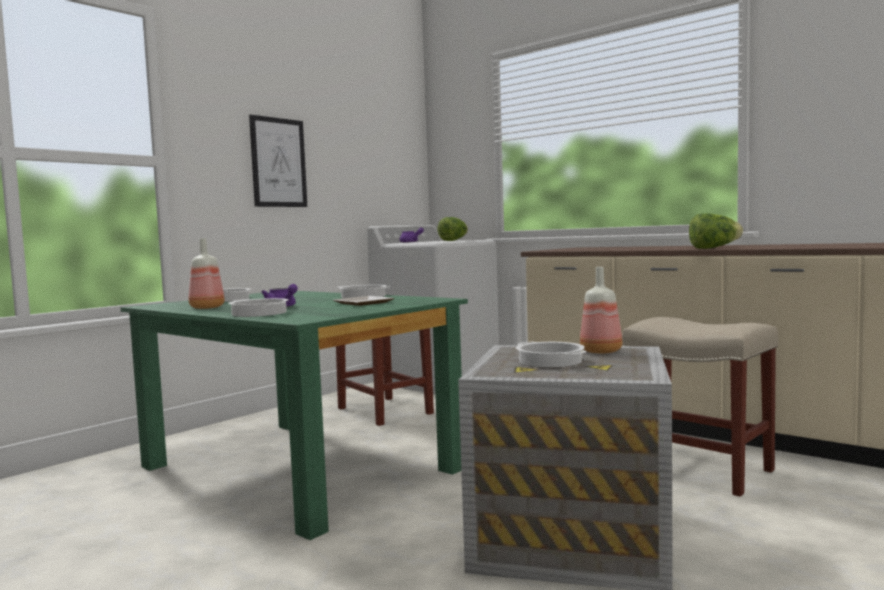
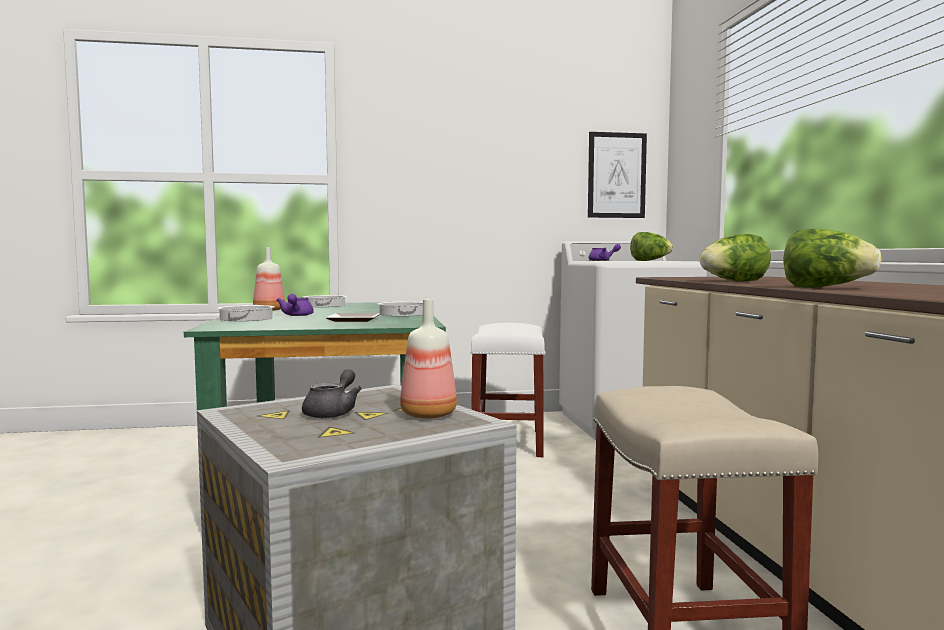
camera: 40 degrees right, 0 degrees up
picture [249,115,307,207] -> picture moved to [588,132,647,218]
cooking pot [516,342,587,367] -> grey teapot [302,369,362,418]
none -> lettuce [699,234,771,282]

